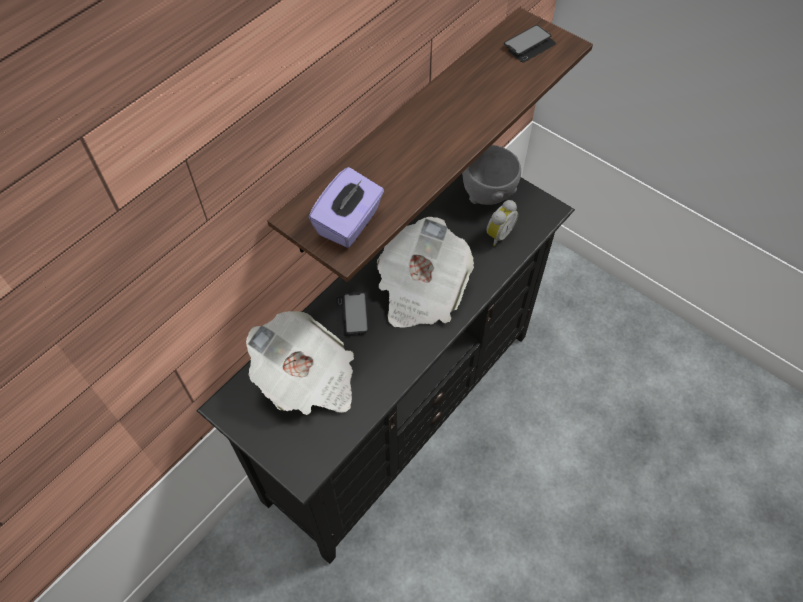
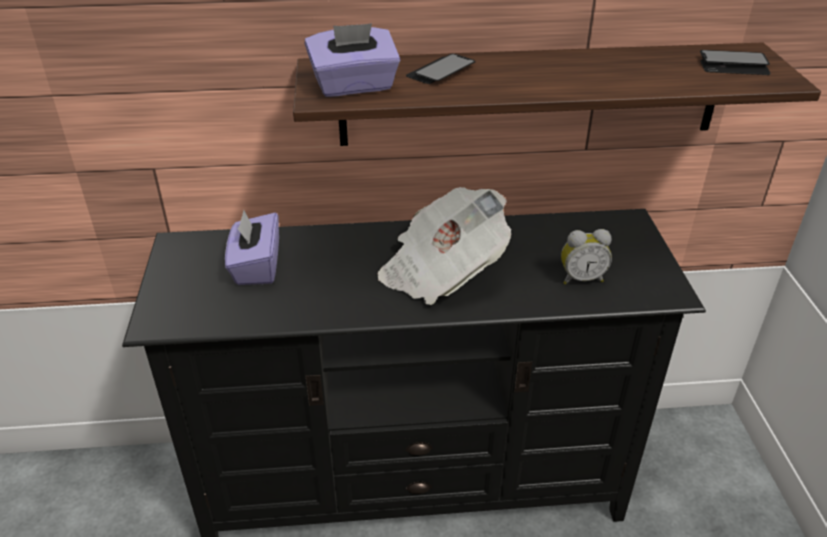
camera: 45 degrees right, 20 degrees down
newspaper [246,311,354,415] -> purple tissue box [225,210,279,285]
phone [336,292,368,336] -> phone moved to [406,54,476,84]
grey bowl [462,145,521,205] -> none

